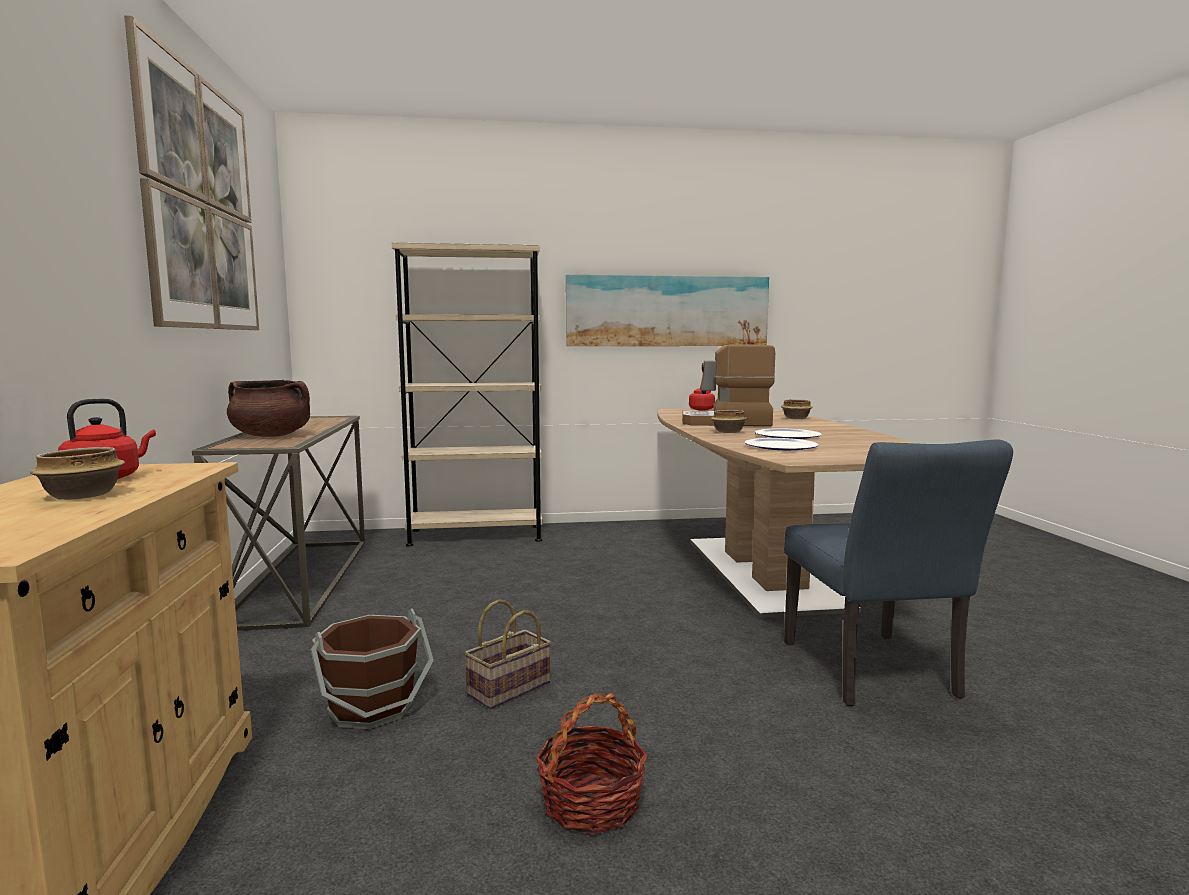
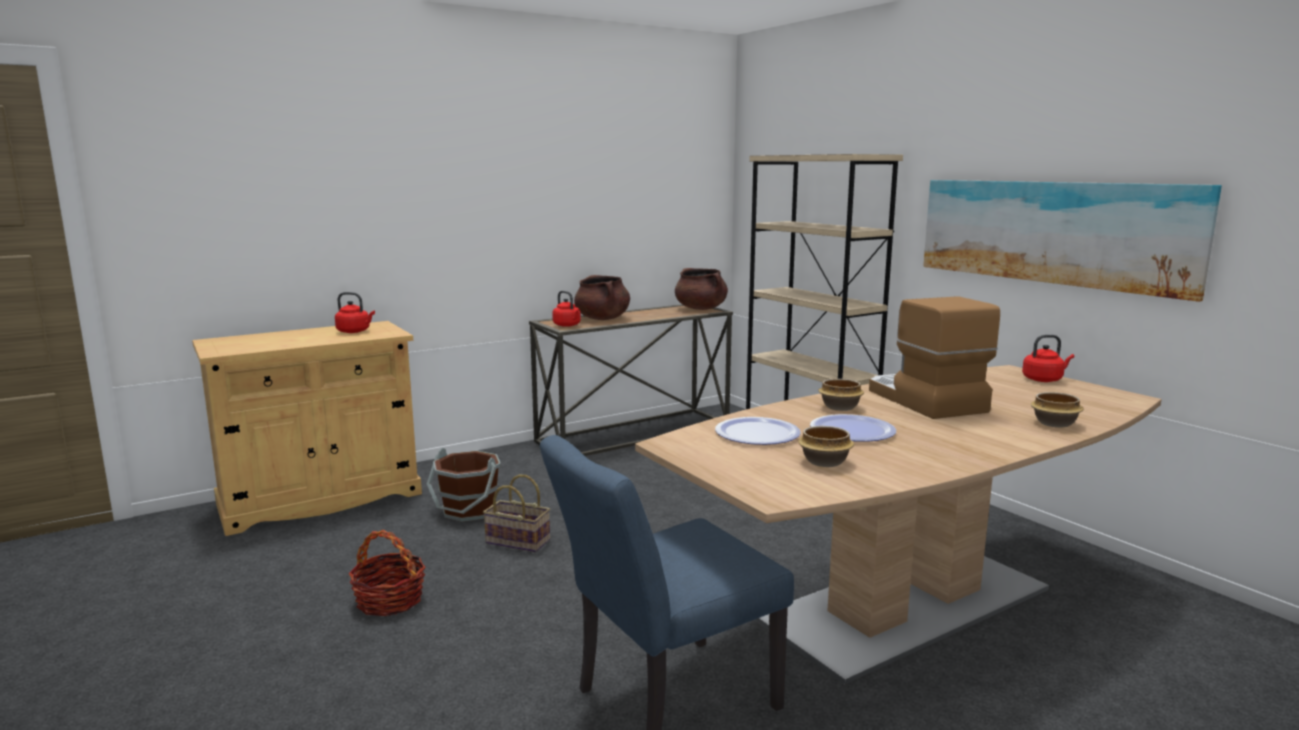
camera: 65 degrees right, 5 degrees up
bowl [30,447,125,500] -> bowl moved to [798,426,854,467]
picture [124,15,259,330] -> none
none -> red kettle [552,291,581,327]
none -> brown cooking pot [675,268,728,310]

